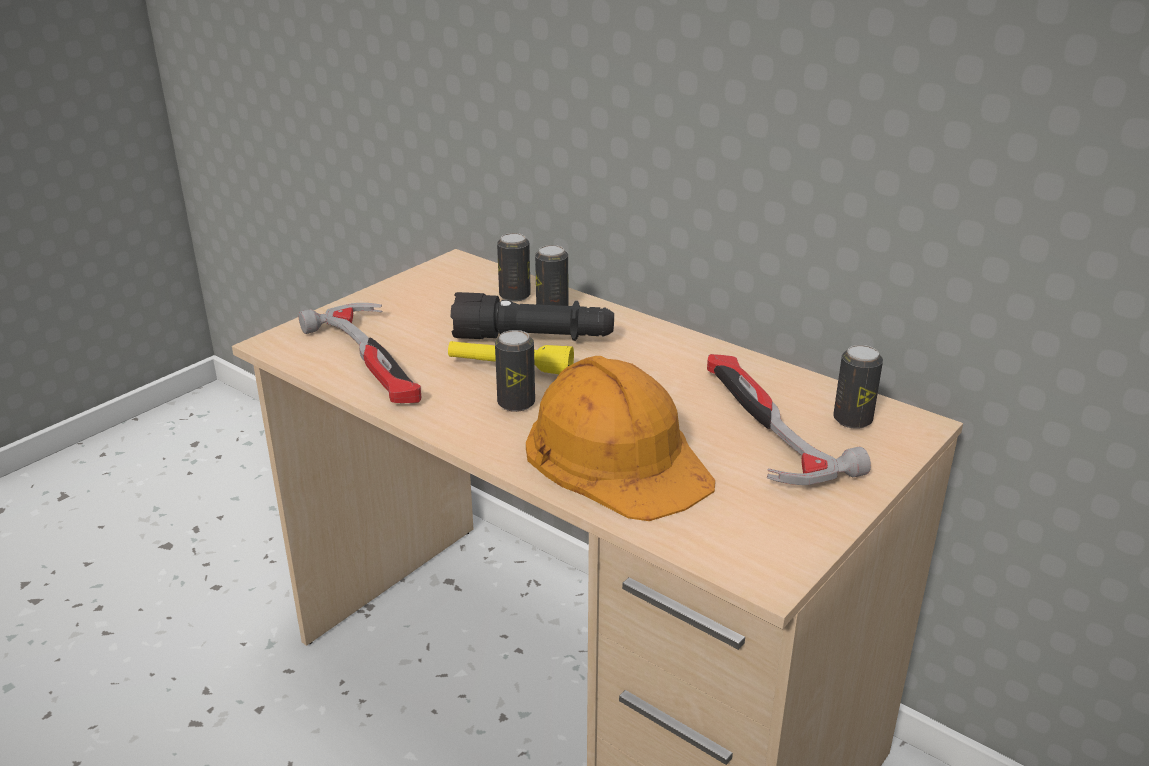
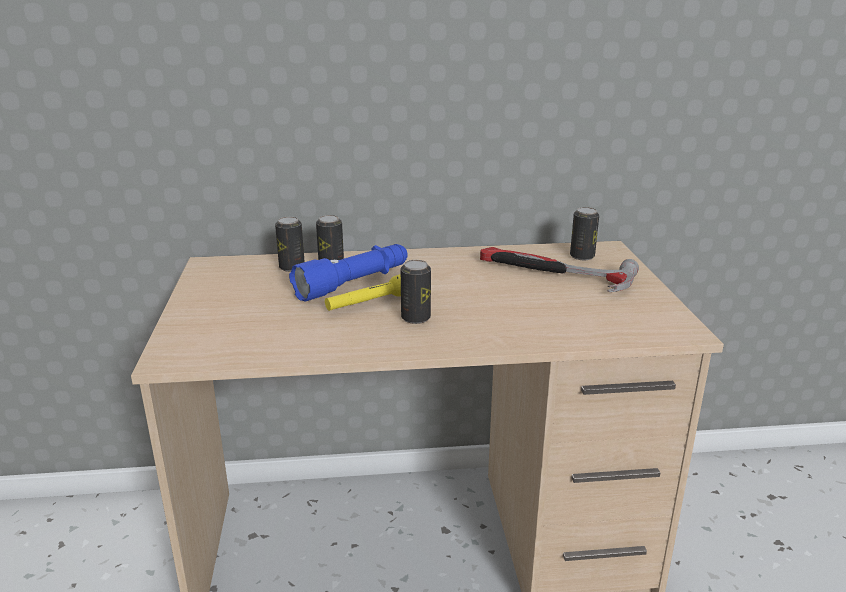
camera: 45 degrees left, 5 degrees down
hammer [298,303,421,403] -> none
black flashlight [451,292,614,341] -> blue flashlight [289,244,408,302]
orange hard hat [526,356,715,521] -> none

